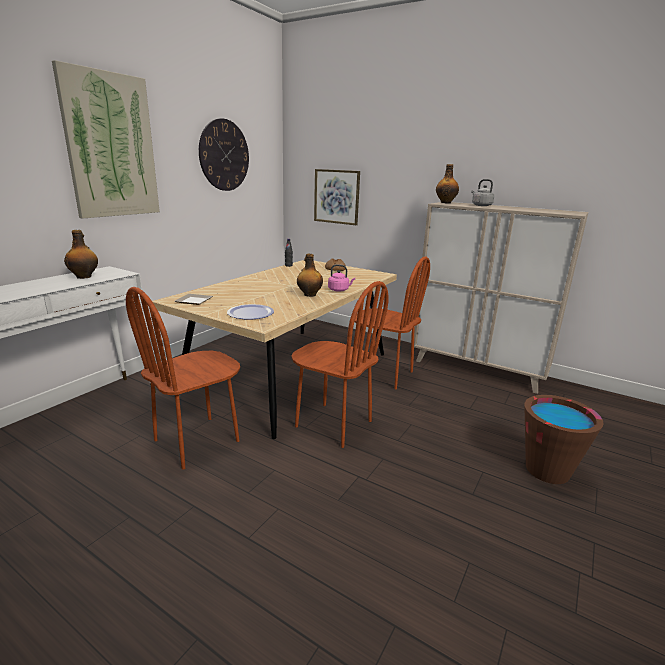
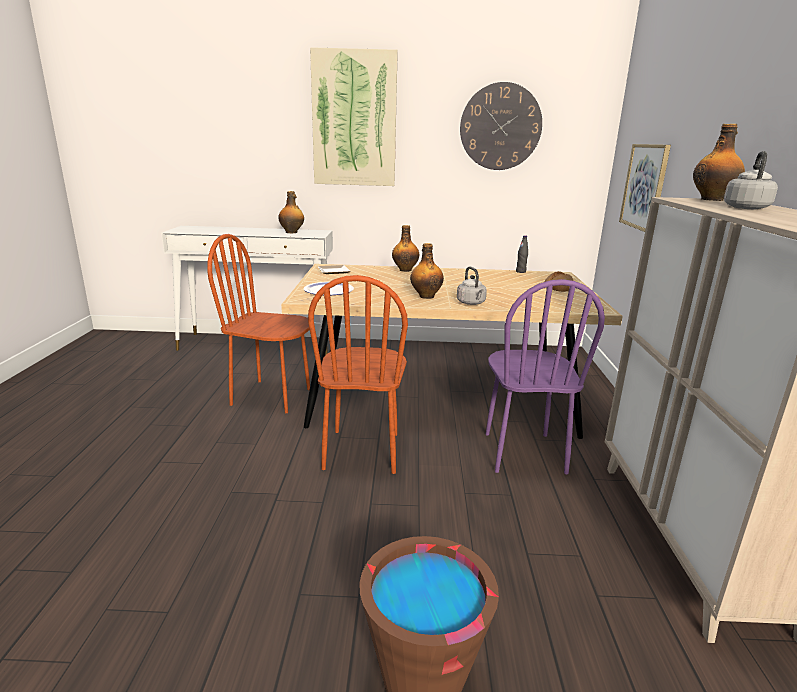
camera: 60 degrees right, 0 degrees up
pink kettle [328,264,355,292] -> grey kettle [457,267,487,305]
brown chair [355,256,430,390] -> purple chair [485,279,605,474]
none -> bottle [392,225,419,272]

